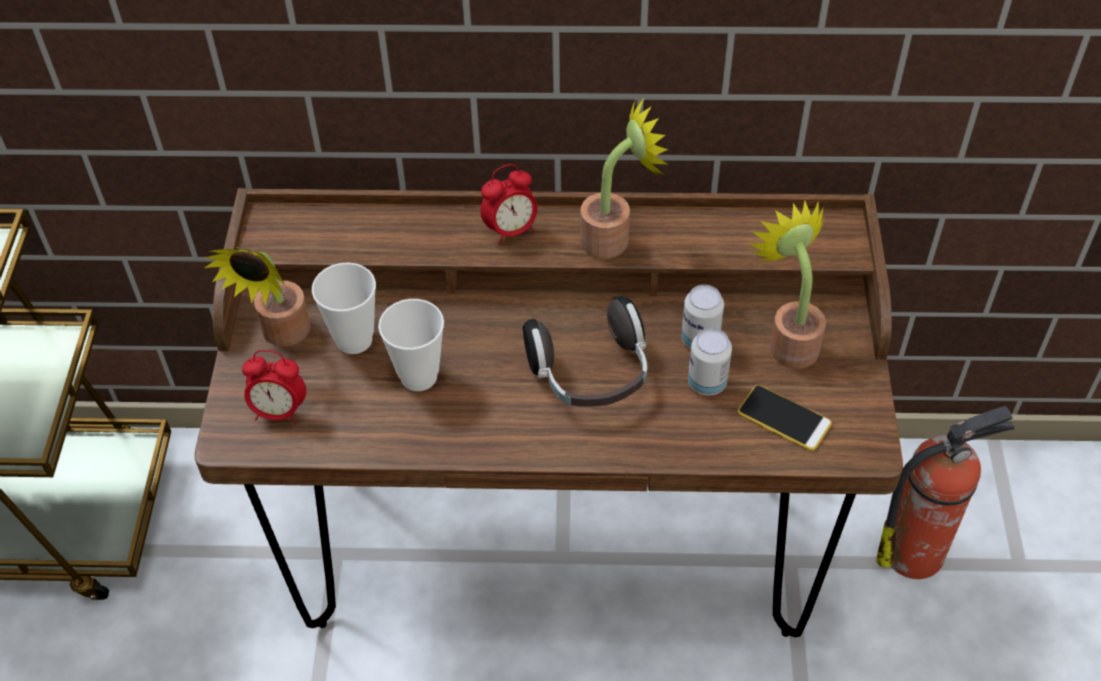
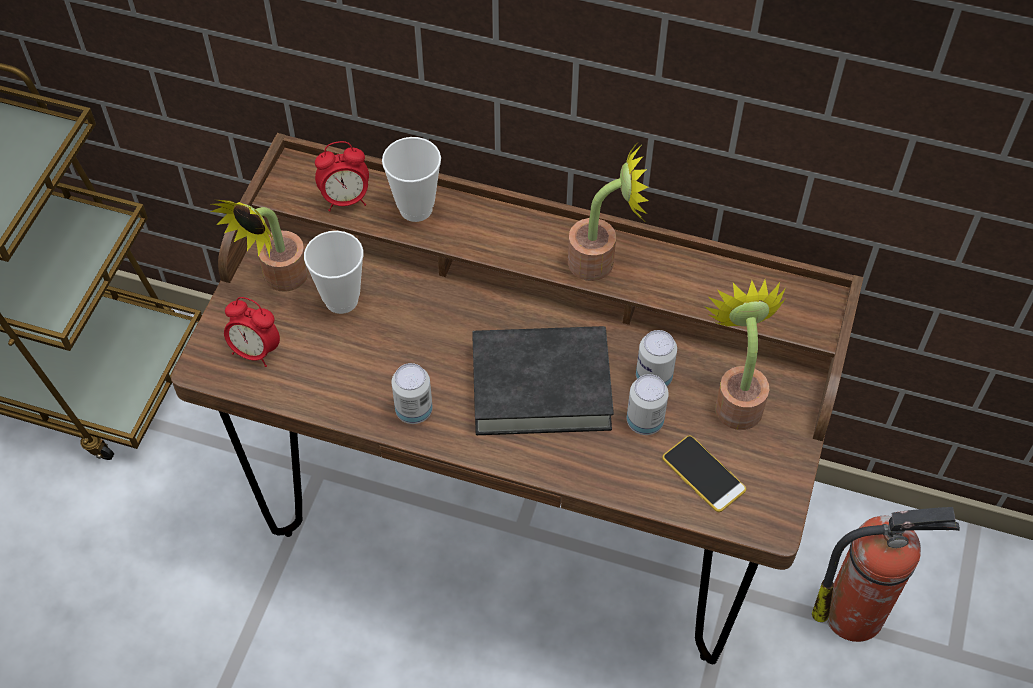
camera: 15 degrees right, 5 degrees up
cup [378,299,444,391] -> cup moved to [382,137,441,222]
alarm clock [480,164,537,245] -> alarm clock moved to [315,141,369,212]
headphones [523,296,648,407] -> black book [472,326,614,435]
none -> can [392,363,433,424]

